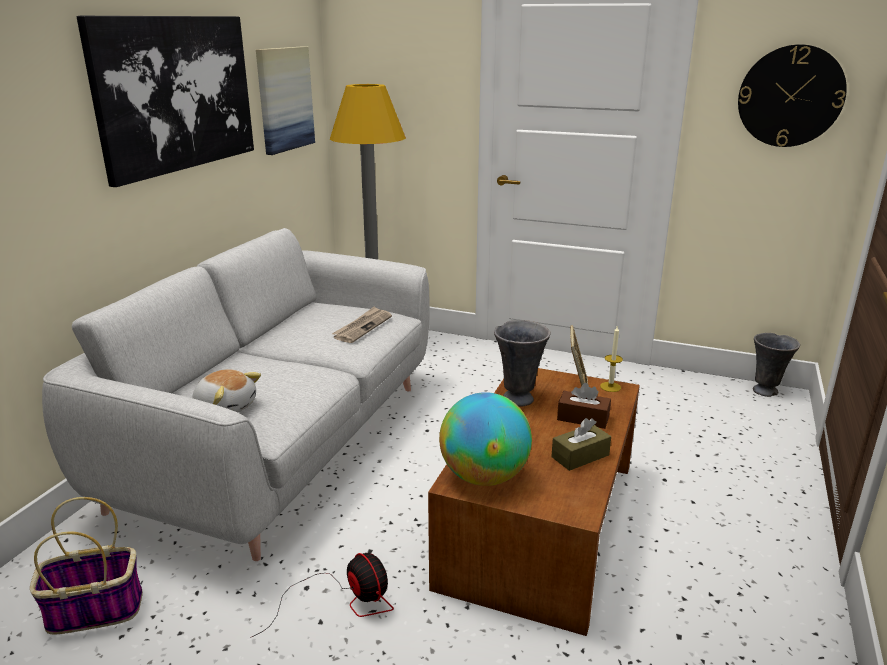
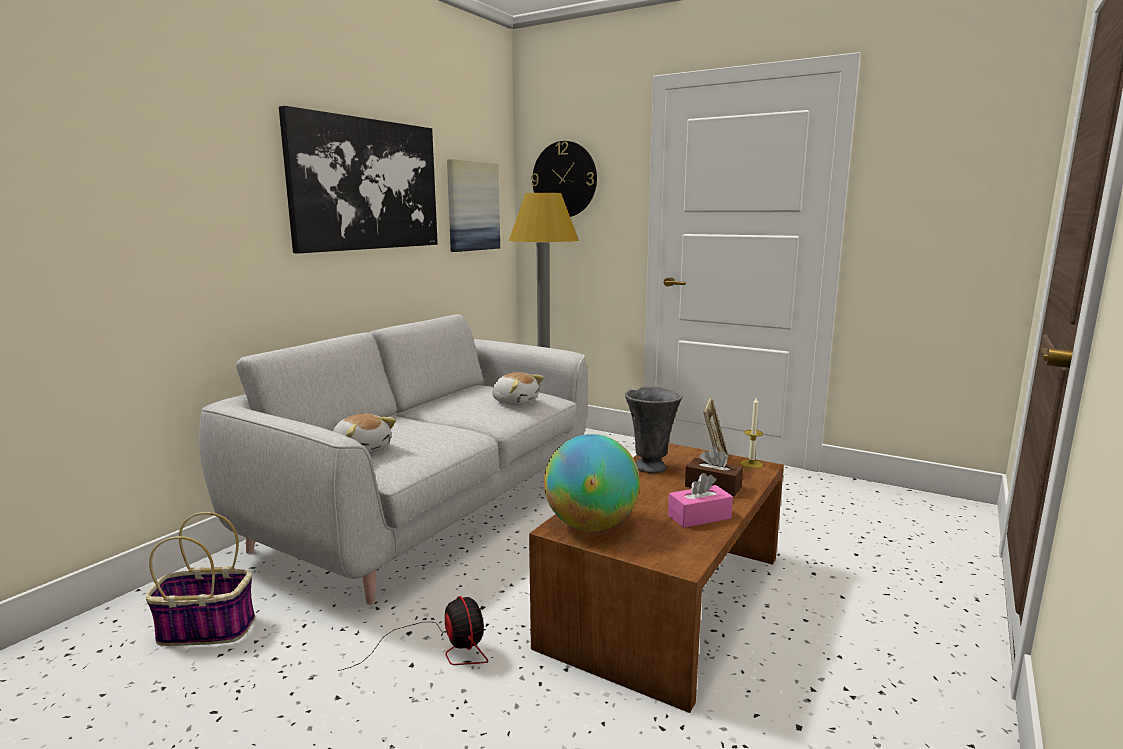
camera: 10 degrees right, 10 degrees down
newspaper [332,306,392,343] -> plush toy [492,372,544,405]
brown tissue box [551,418,611,471] -> pink tissue box [668,473,733,528]
wall clock [738,44,847,147] -> wall clock moved to [531,141,597,217]
grey vase [753,333,800,397] -> none

